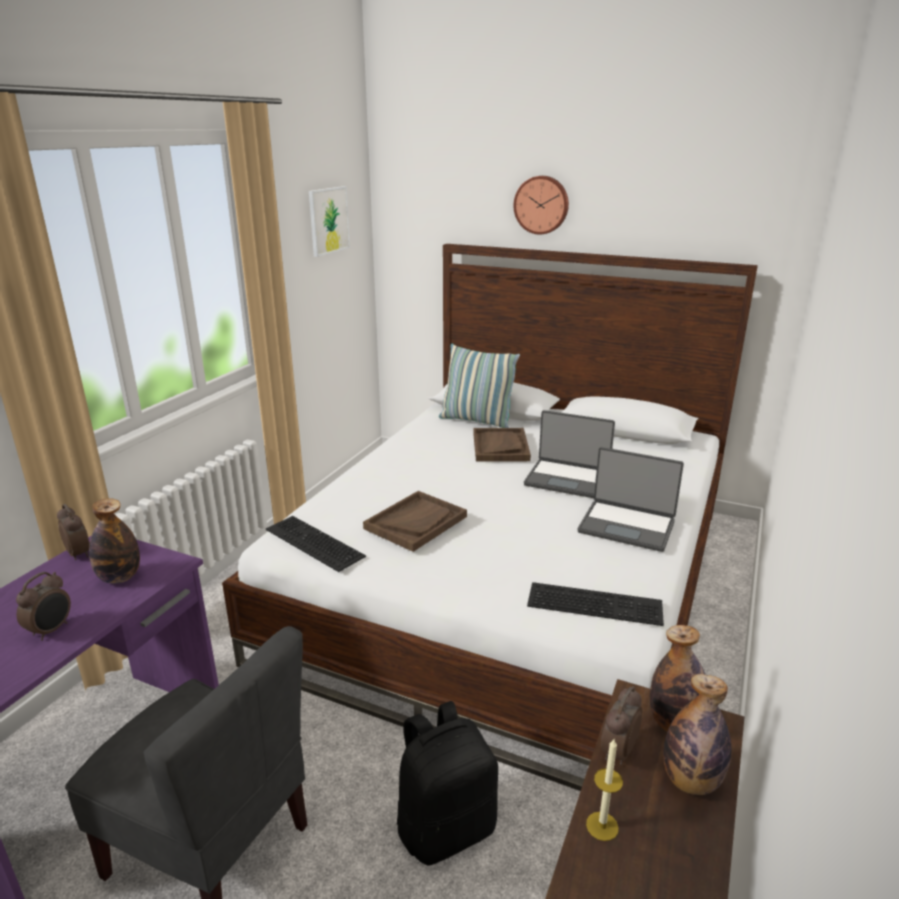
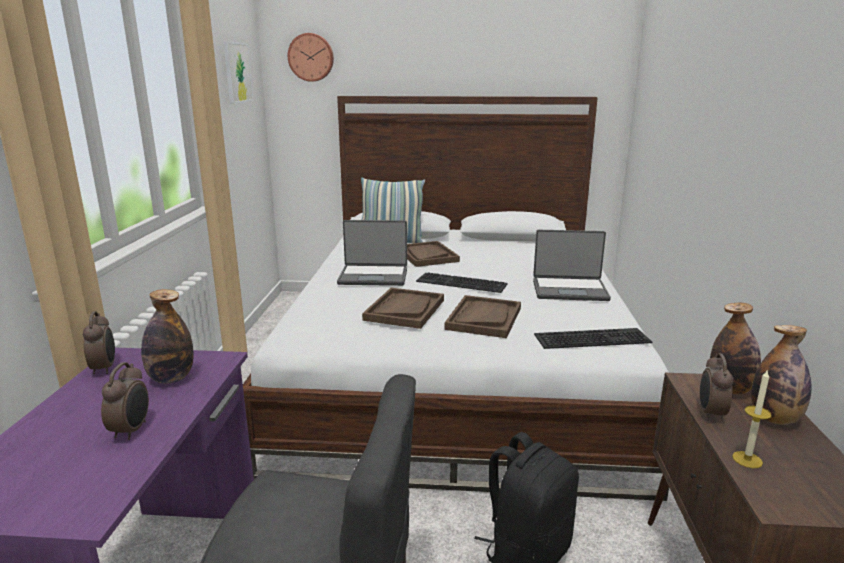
camera: 20 degrees left, 5 degrees down
alarm clock [57,504,89,560] -> alarm clock turned 45 degrees clockwise [83,311,115,374]
keyboard [266,516,366,572] -> keyboard moved to [416,273,508,293]
wall clock [514,176,569,235] -> wall clock moved to [288,33,334,82]
laptop [524,410,615,498] -> laptop moved to [337,220,407,286]
none -> brown tray [445,295,521,338]

